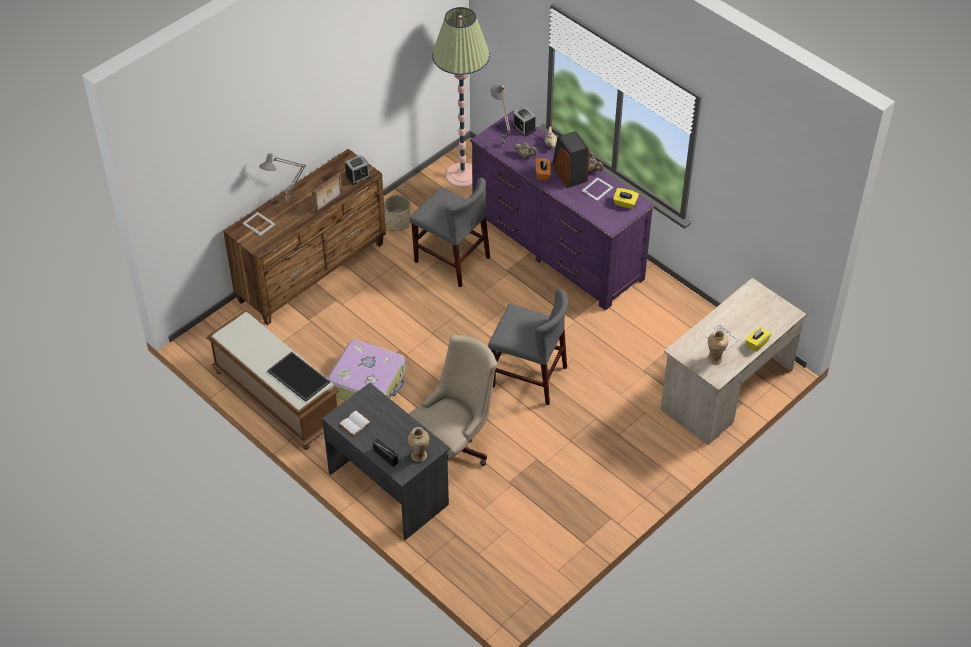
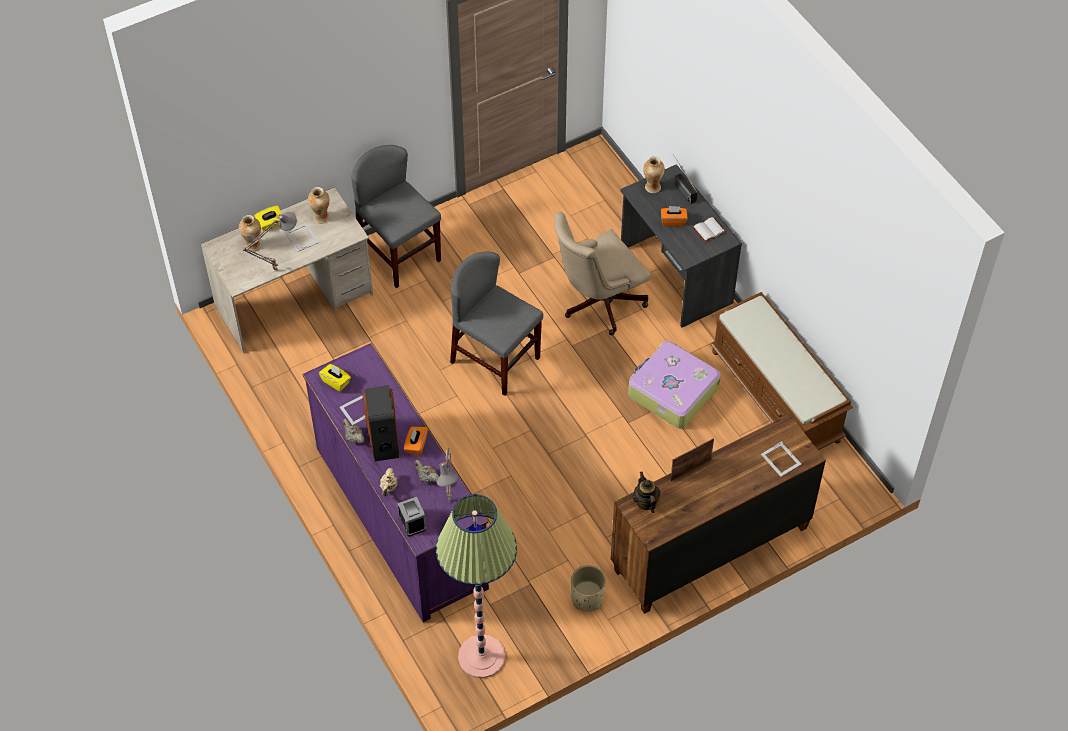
camera: 165 degrees left, 5 degrees up
grey table lamp [259,153,306,203] -> grey table lamp moved to [243,212,297,271]
tray [267,352,330,402] -> none
alarm clock [345,155,371,185] -> teapot [633,472,660,513]
grey chair [410,177,490,287] -> grey chair moved to [351,145,441,288]
none -> vase [239,215,261,252]
none -> orange tissue box [661,206,688,226]

